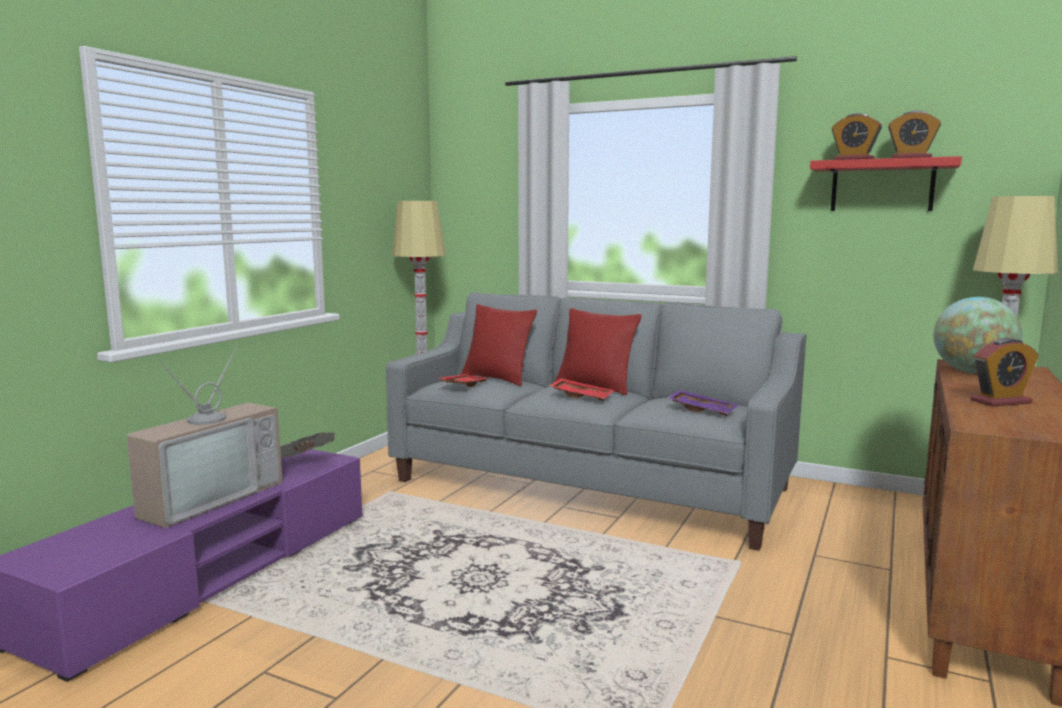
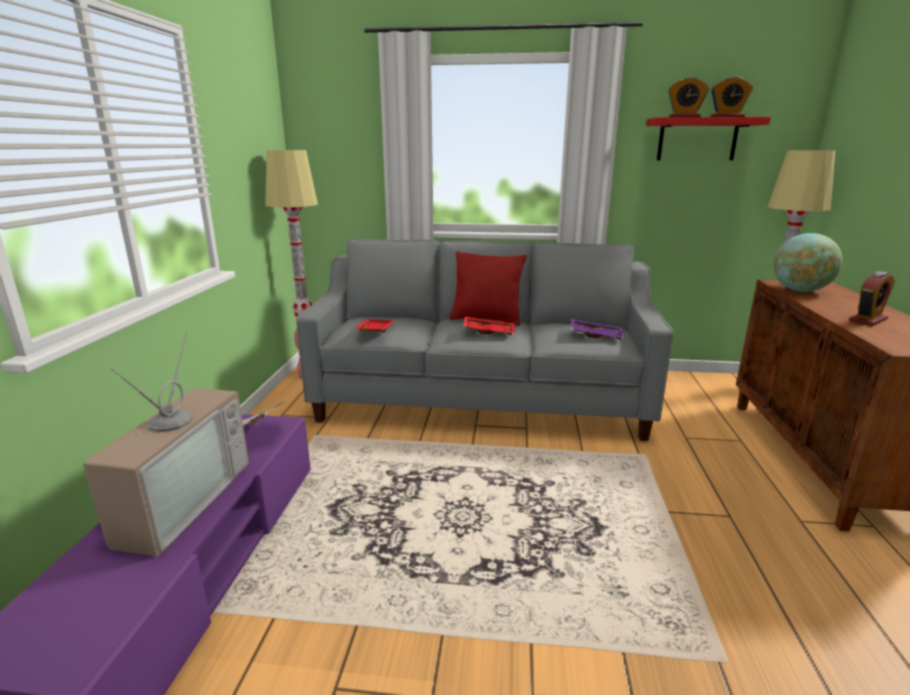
camera: 20 degrees left, 10 degrees up
red pillow [461,304,537,386] -> none

